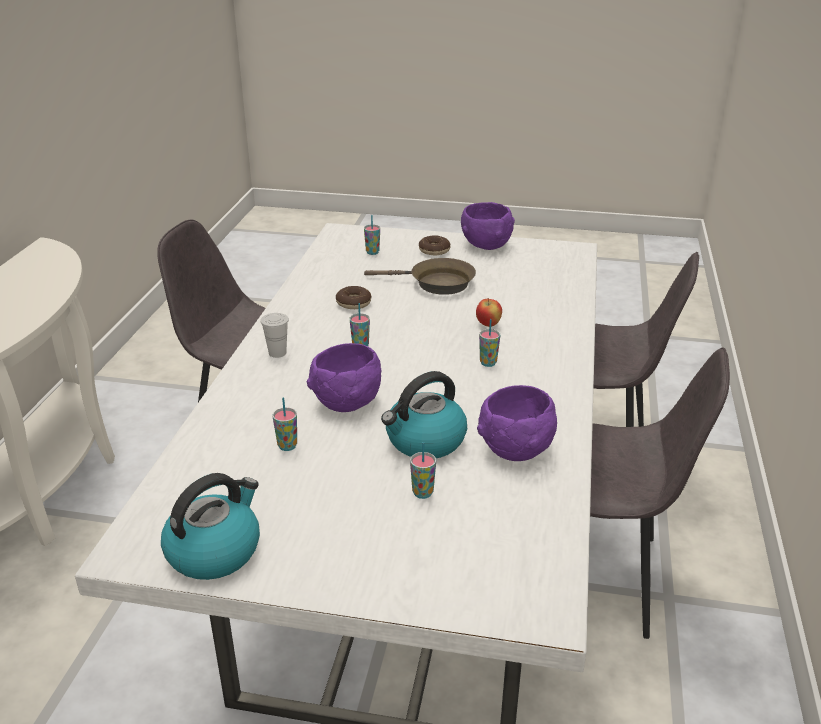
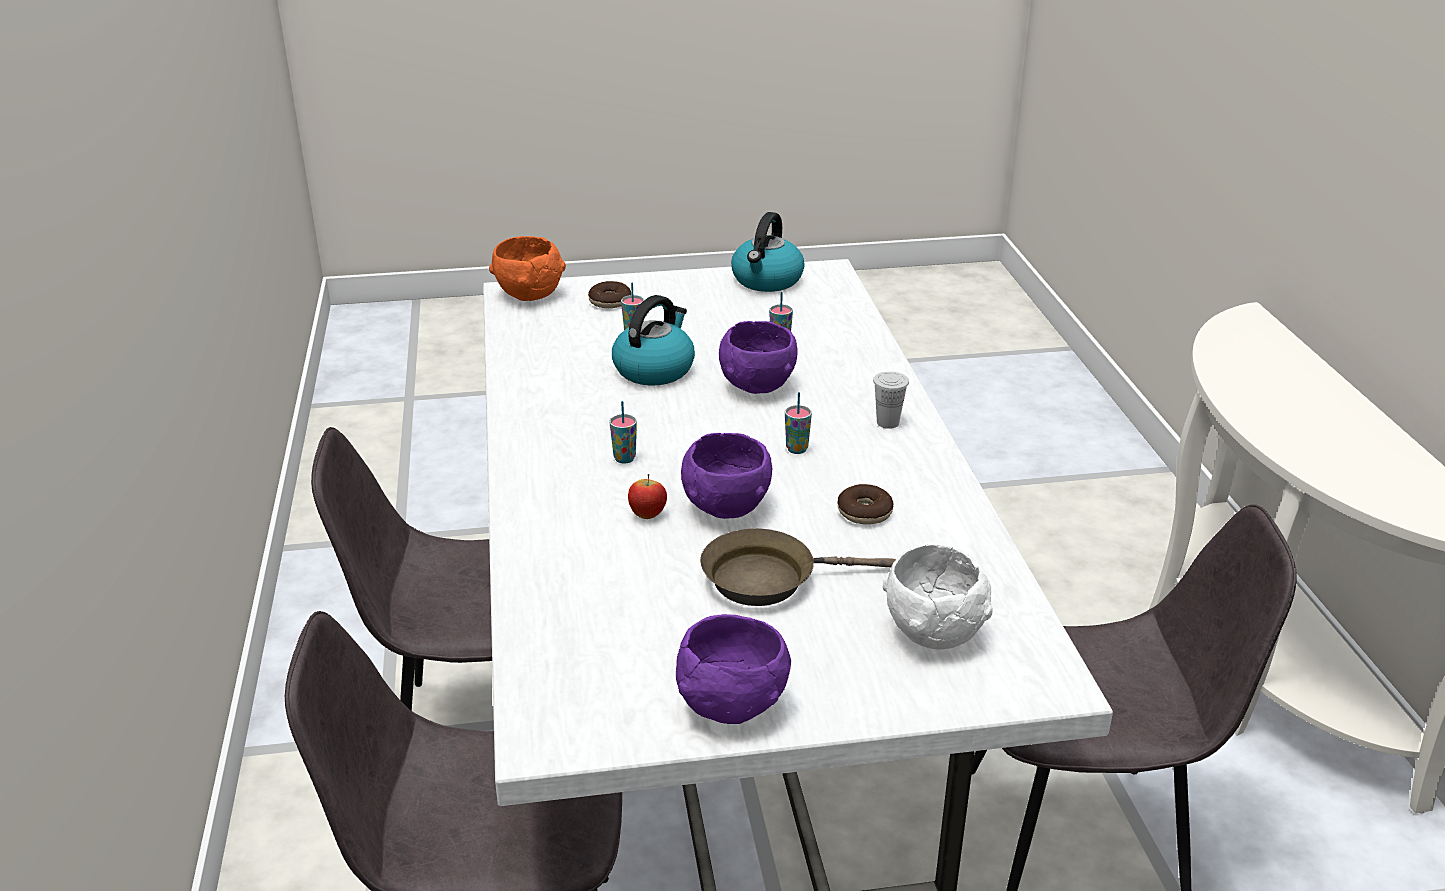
camera: 160 degrees right, 0 degrees up
cup [364,215,380,255] -> white bowl [883,544,993,650]
donut [419,235,450,256] -> donut moved to [588,281,631,308]
purple bowl [477,385,557,461] -> purple bowl moved to [681,433,772,519]
none -> orange bowl [489,236,566,301]

